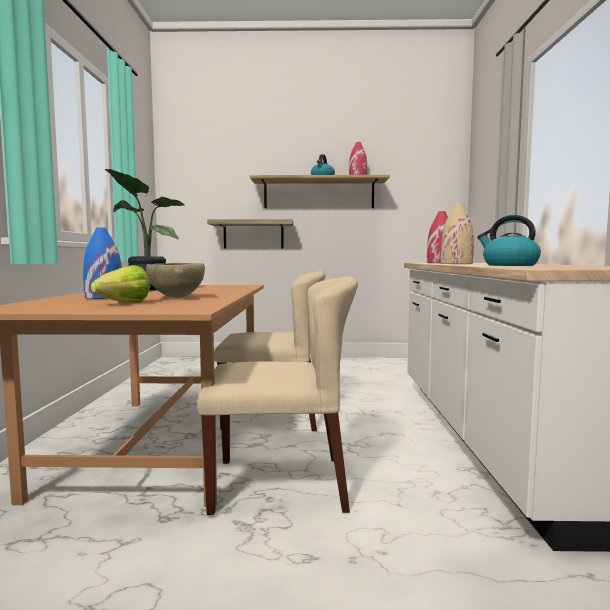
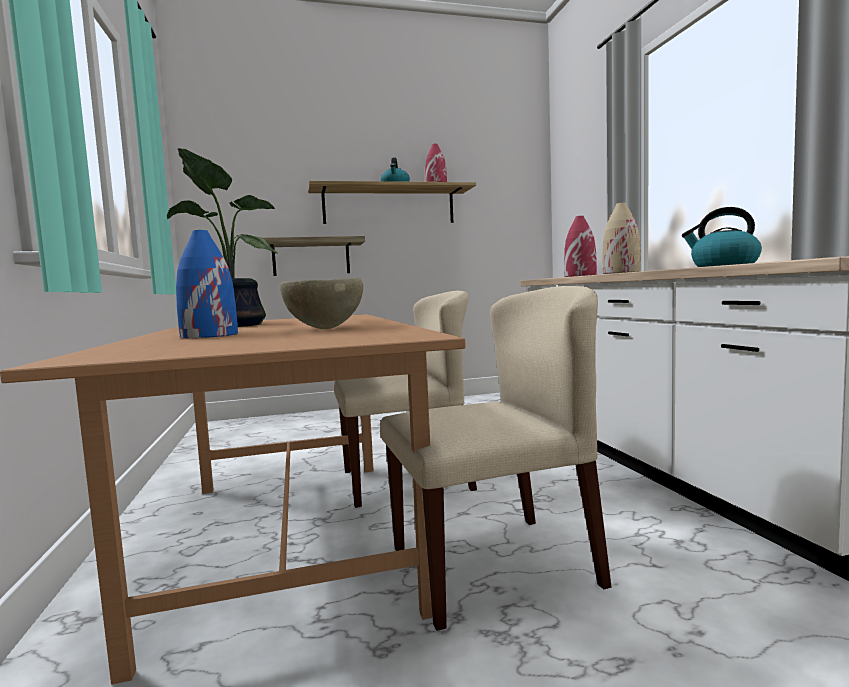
camera: 15 degrees left, 0 degrees up
lettuce [91,265,150,303] -> none

